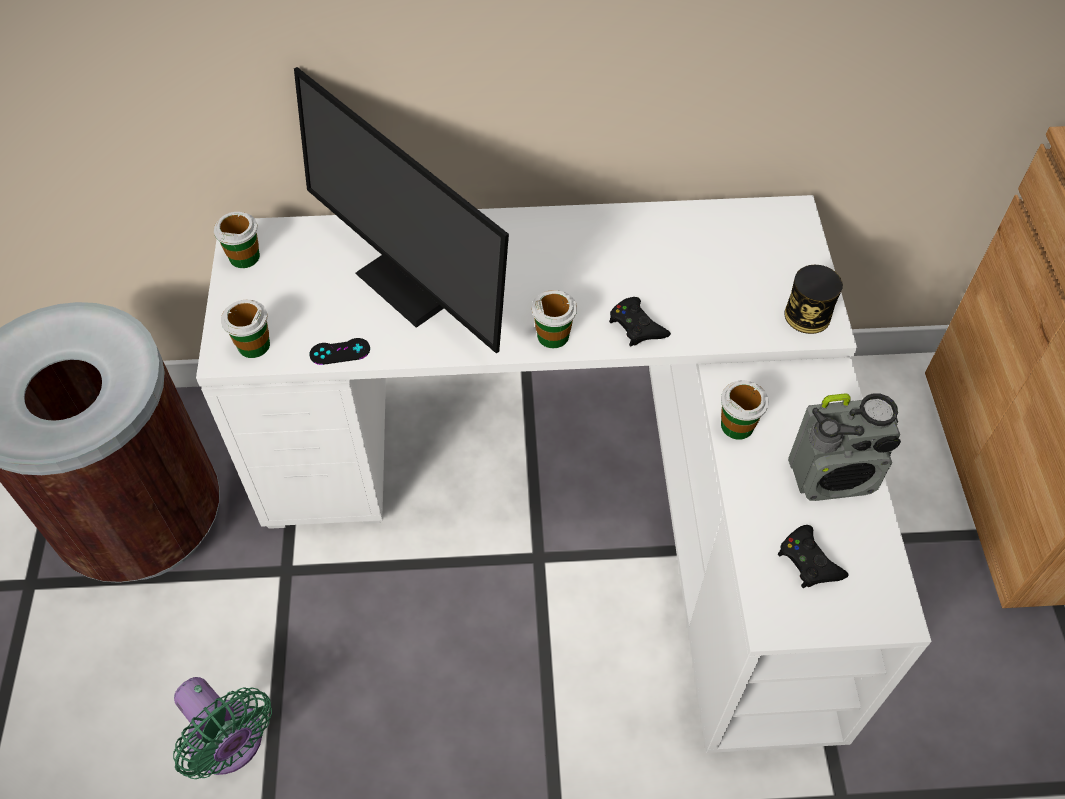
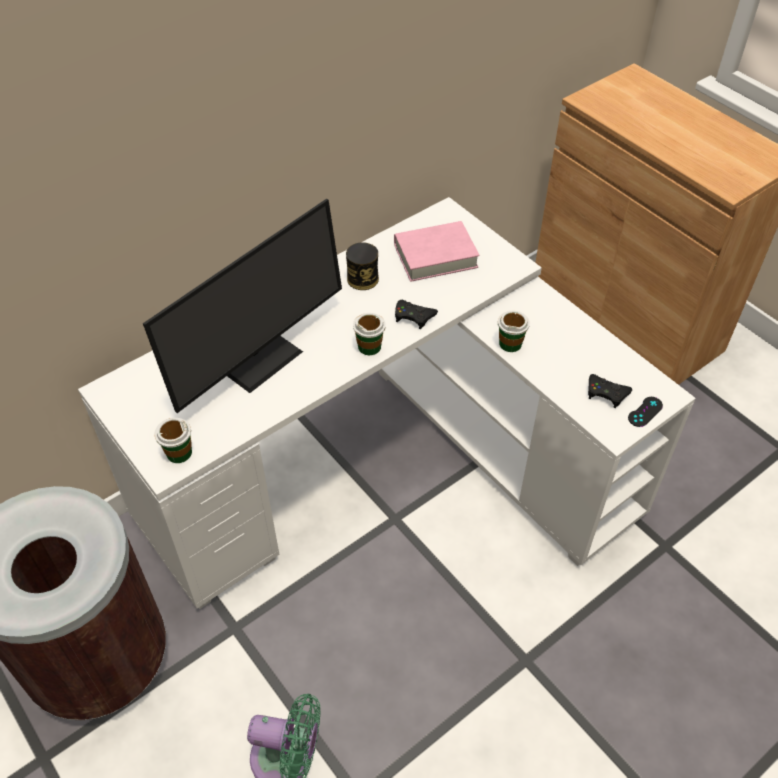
camera: 35 degrees left, 5 degrees down
cup [214,212,260,268] -> none
monitor [294,67,509,353] -> monitor turned 60 degrees counterclockwise [143,199,342,413]
black game controller [309,338,370,365] -> black game controller moved to [628,397,663,427]
can [784,265,843,334] -> can moved to [346,242,379,290]
radio [788,393,901,501] -> none
none -> pink book [394,221,480,282]

